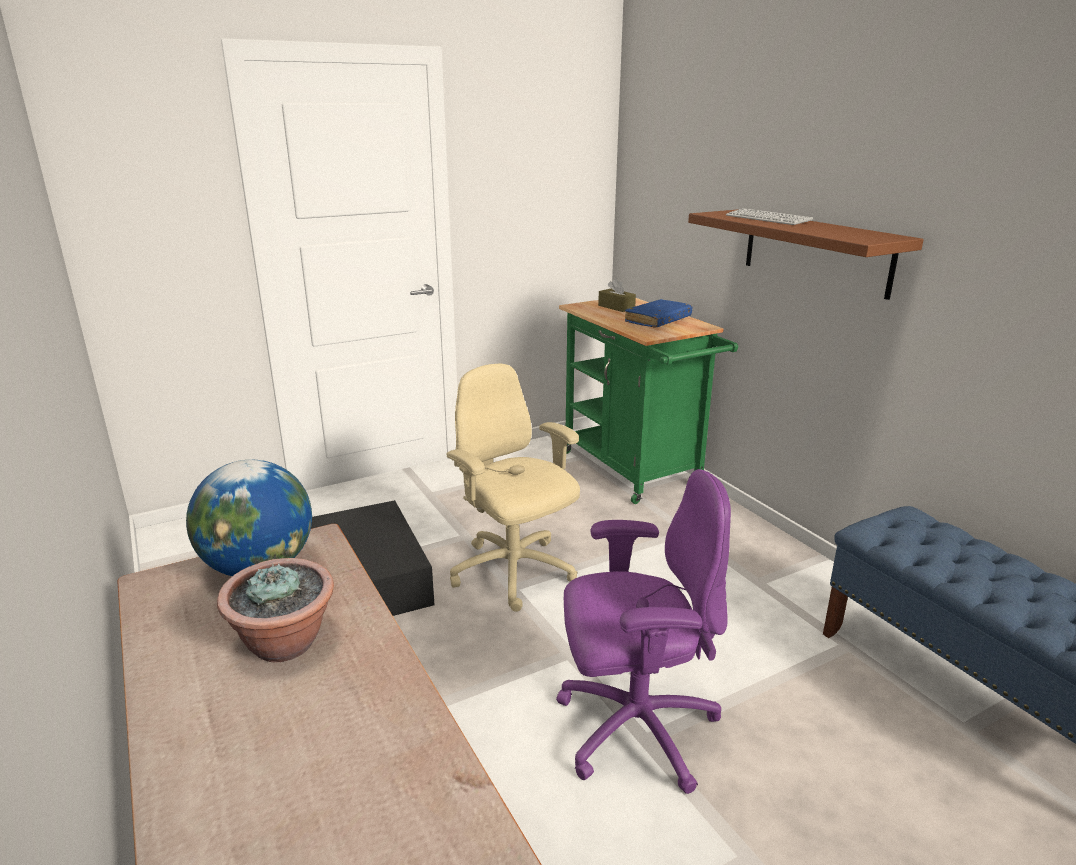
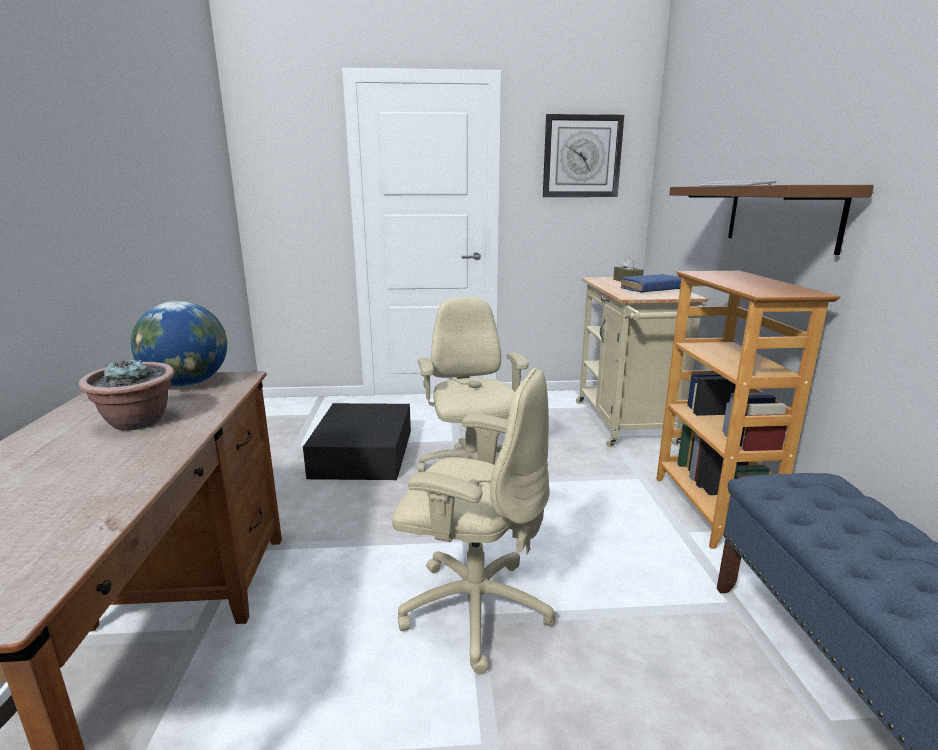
camera: 25 degrees right, 5 degrees down
purple office chair [556,469,731,794] -> beige office chair [392,368,556,674]
green cart [559,298,738,504] -> beige cart [576,277,717,448]
none -> wall clock [543,114,624,197]
none -> bookcase [656,271,841,549]

